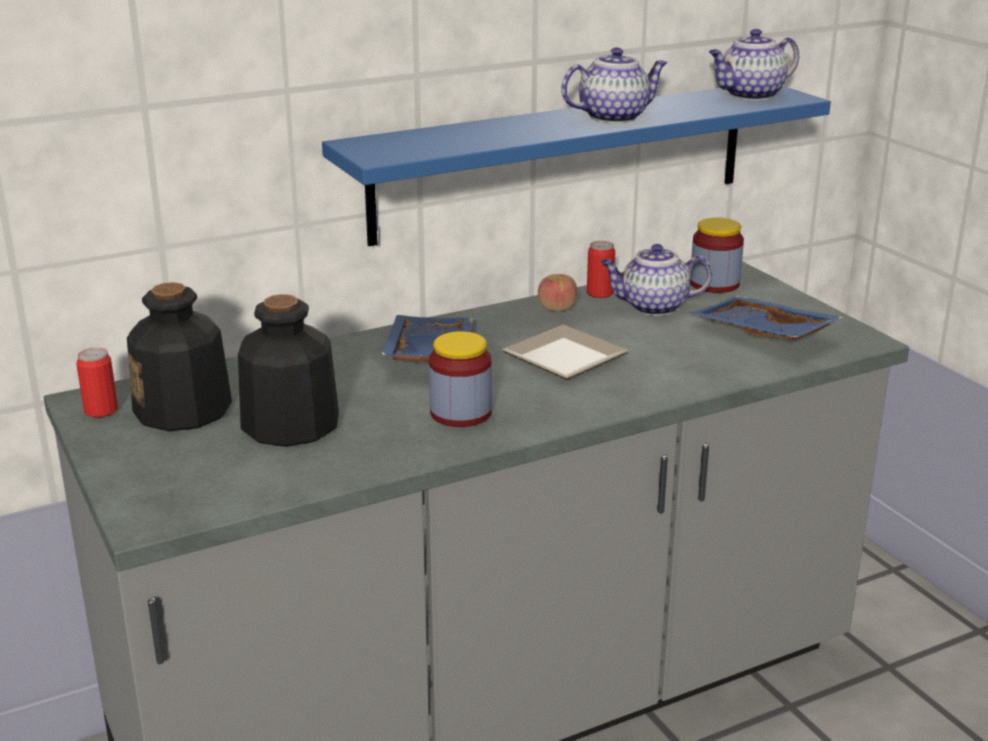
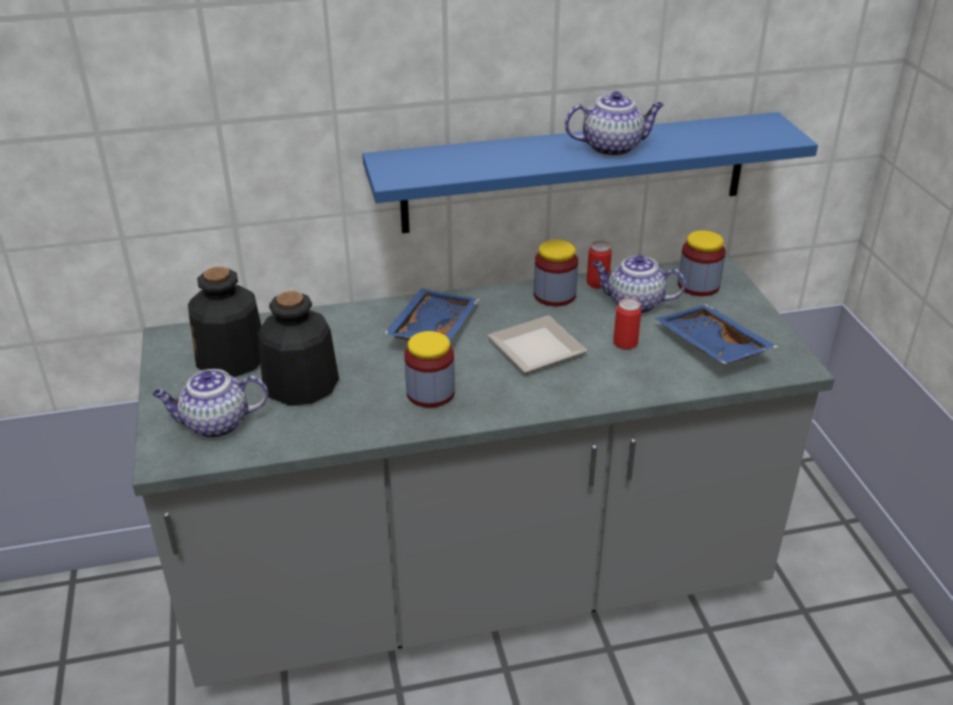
camera: 15 degrees right, 10 degrees up
can [76,348,118,418] -> can moved to [613,298,642,349]
apple [538,274,577,312] -> jar [534,240,578,306]
teapot [709,29,799,100] -> teapot moved to [152,369,268,438]

